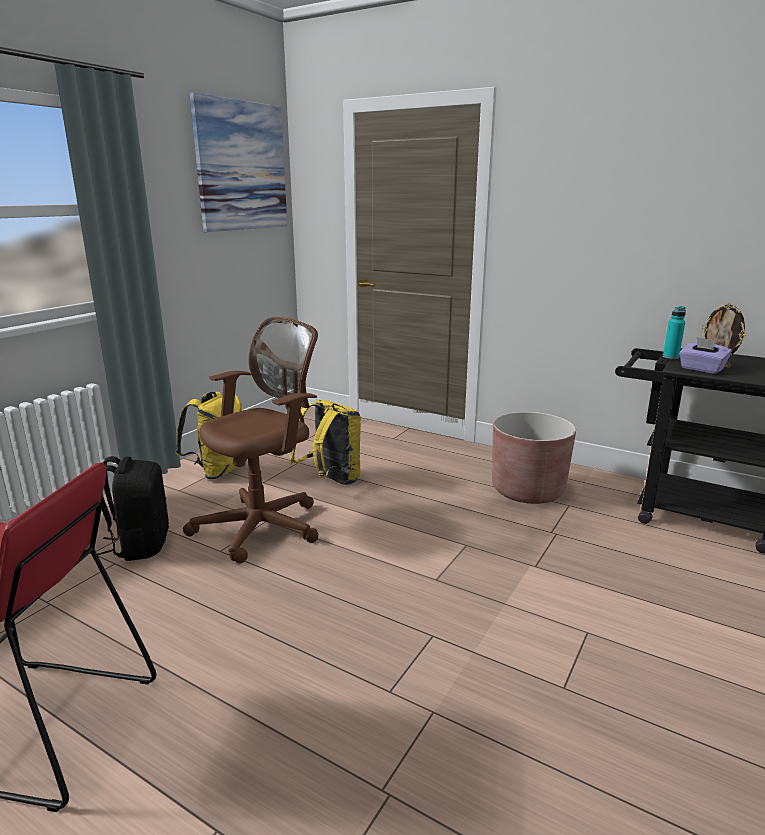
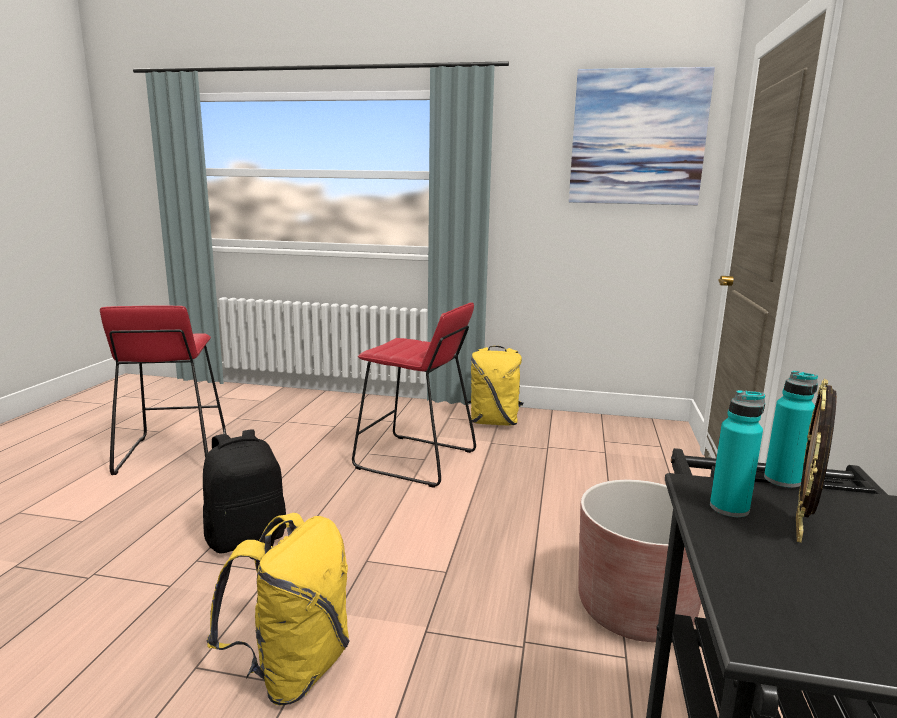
camera: 70 degrees right, 5 degrees down
black backpack [97,456,169,561] -> black backpack moved to [203,429,286,554]
brown office chair [183,317,319,563] -> red stool [352,303,476,488]
yellow backpack [289,400,361,485] -> yellow backpack moved to [206,513,350,706]
purple tissue box [679,337,732,374] -> turquoise bottle [710,390,765,517]

